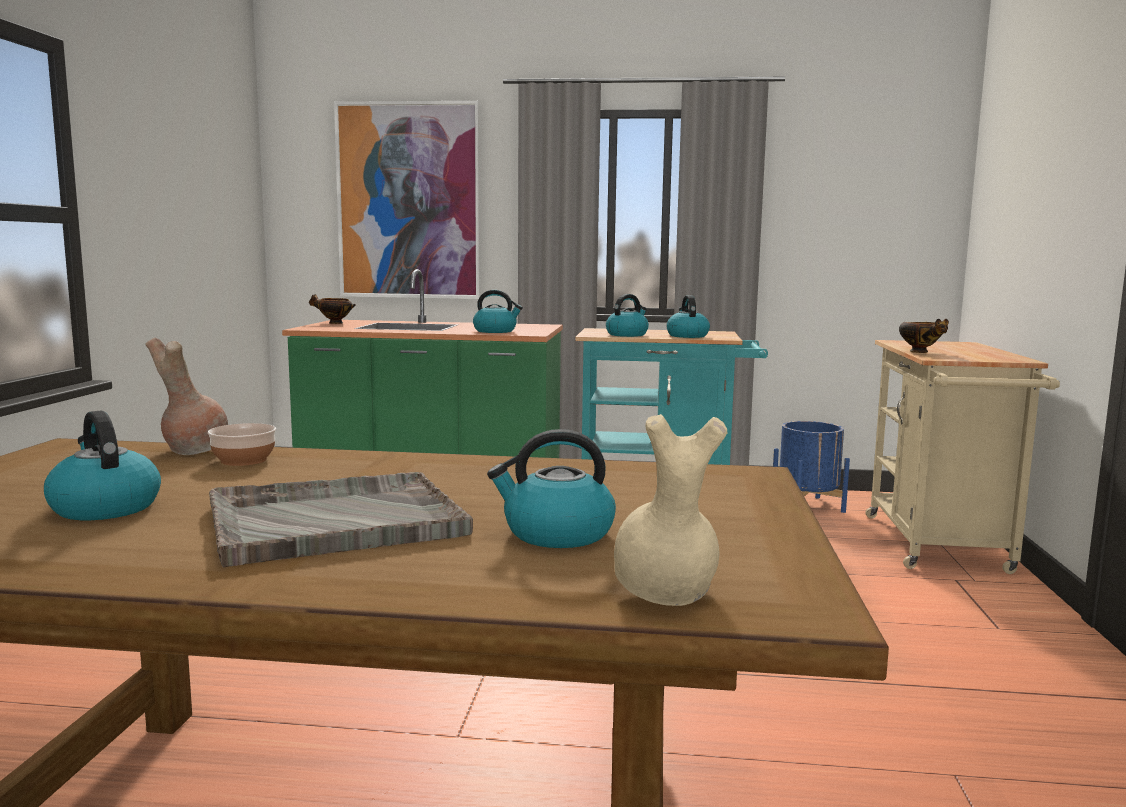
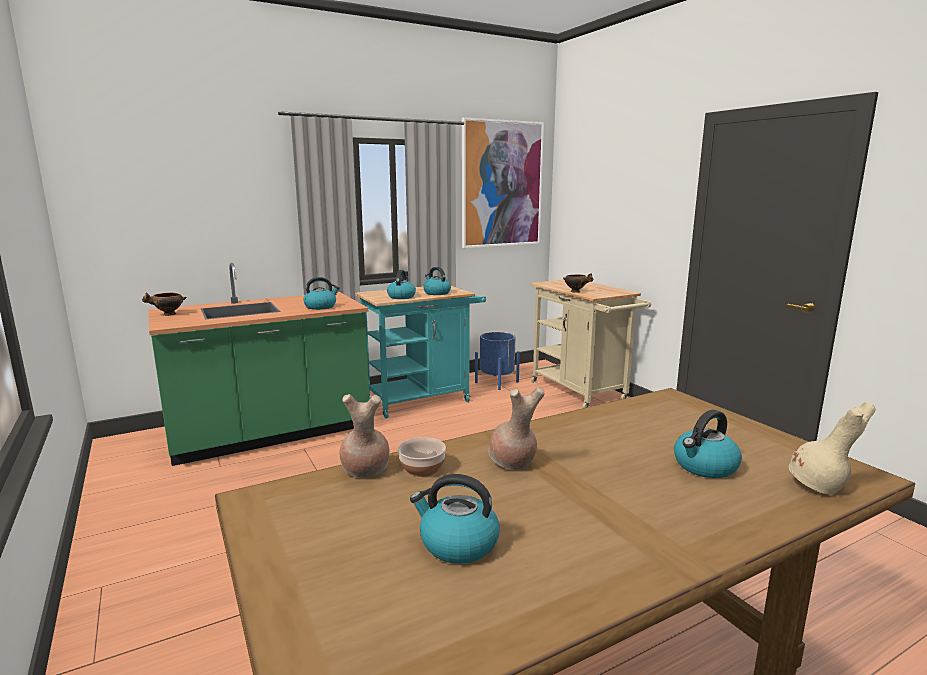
camera: 35 degrees left, 5 degrees up
grey tray [209,472,473,567] -> none
picture [334,101,480,299] -> picture moved to [462,117,544,248]
none -> brown vase [488,387,545,470]

